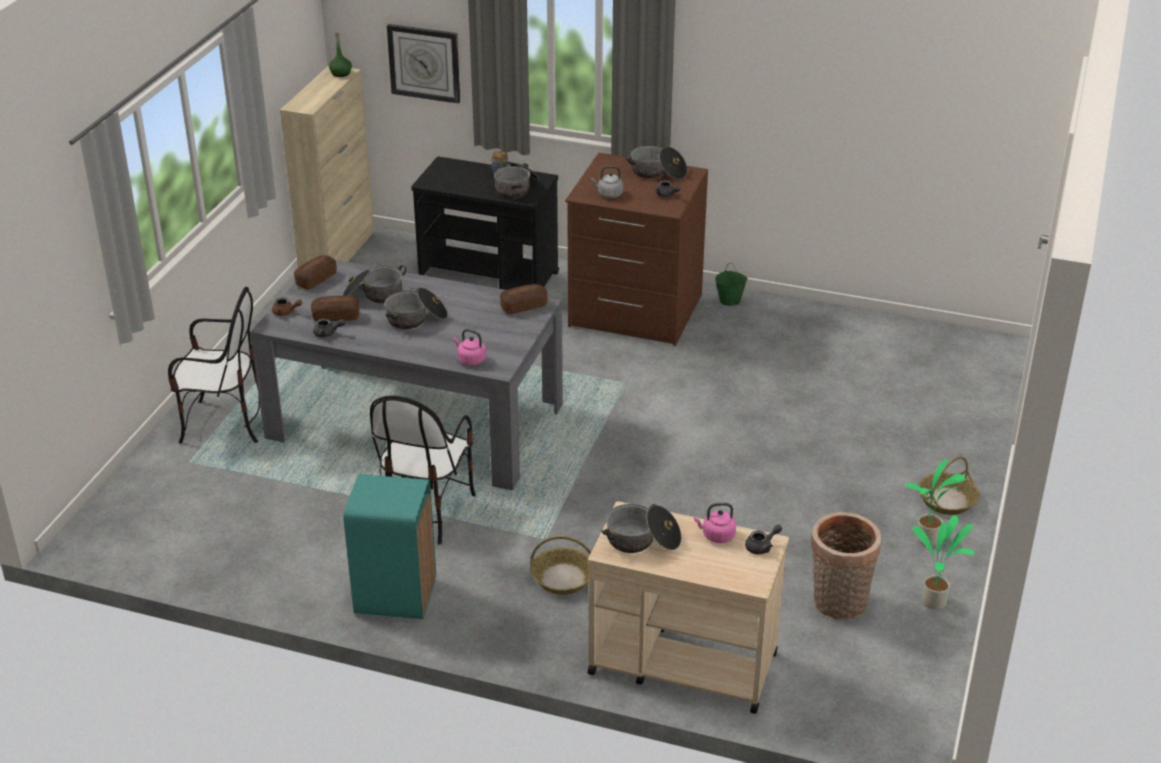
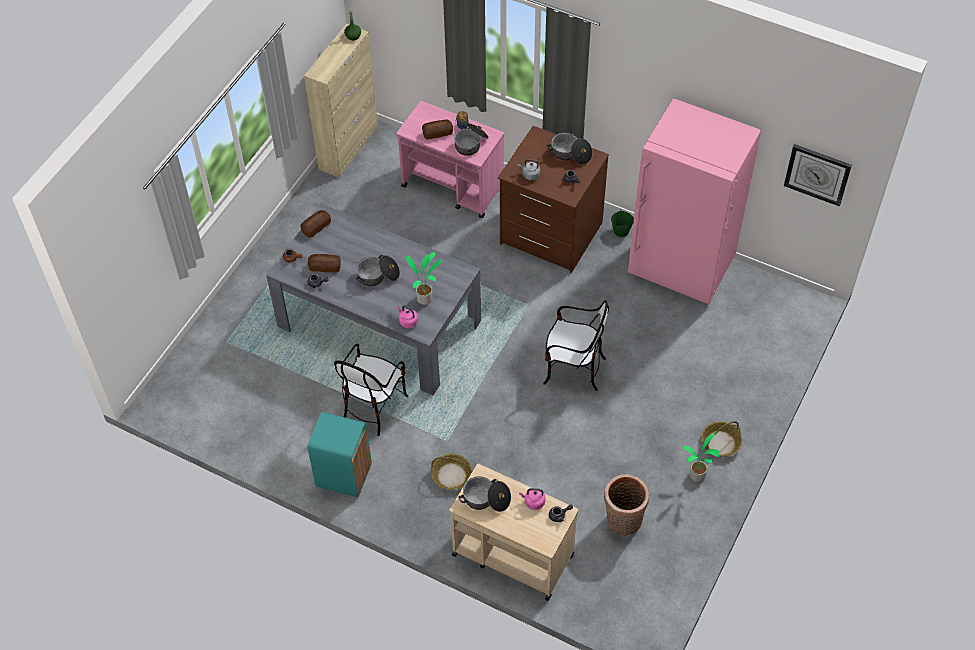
camera: 10 degrees right, 20 degrees up
chair [168,287,260,444] -> chair moved to [543,300,609,391]
cooking pot [342,265,407,303] -> none
wall clock [387,24,460,104] -> wall clock moved to [784,144,852,206]
black cart [411,156,559,290] -> pink cart [396,101,504,218]
bread [500,284,548,314] -> bread moved to [422,120,453,139]
potted plant [913,515,975,610] -> potted plant moved to [406,252,442,305]
none -> pink fridge [628,99,761,304]

